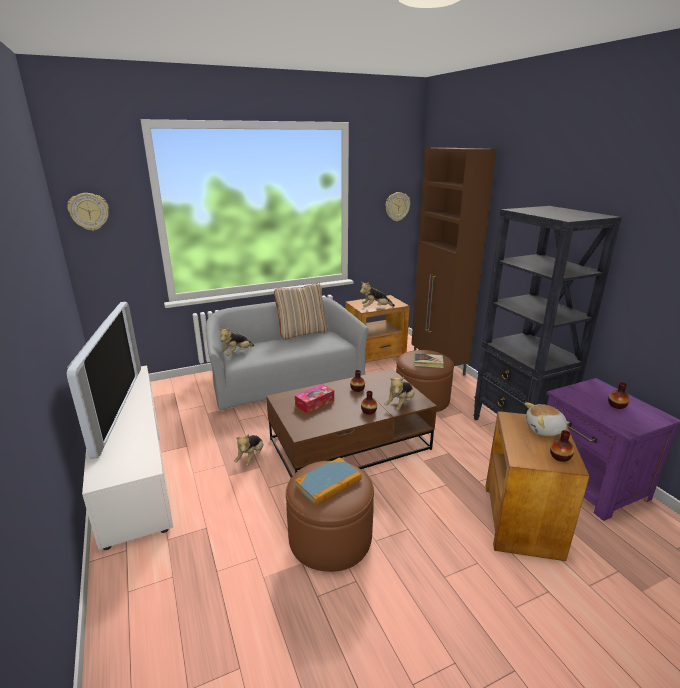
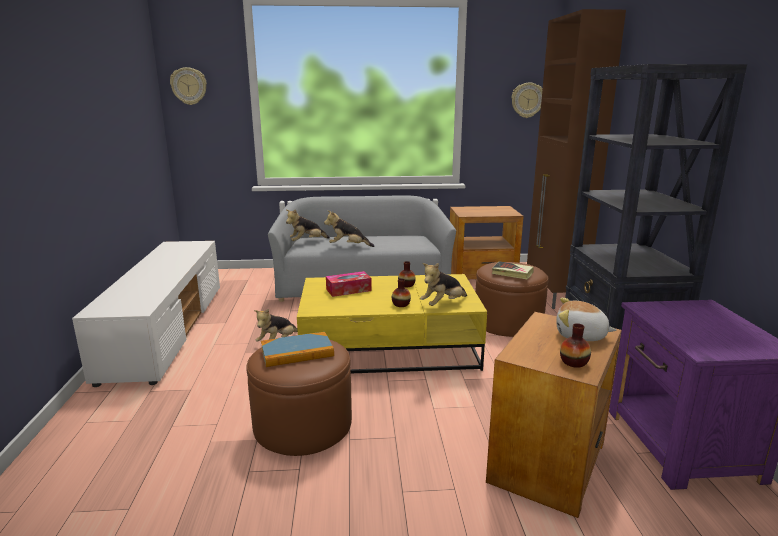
camera: 20 degrees right, 5 degrees down
television [67,302,141,459] -> none
brown coffee table [266,369,437,477] -> yellow coffee table [297,274,487,373]
beige pillow [274,283,328,340] -> none
plush toy [360,282,395,307] -> plush toy moved to [324,210,375,247]
vase [608,382,630,409] -> none

